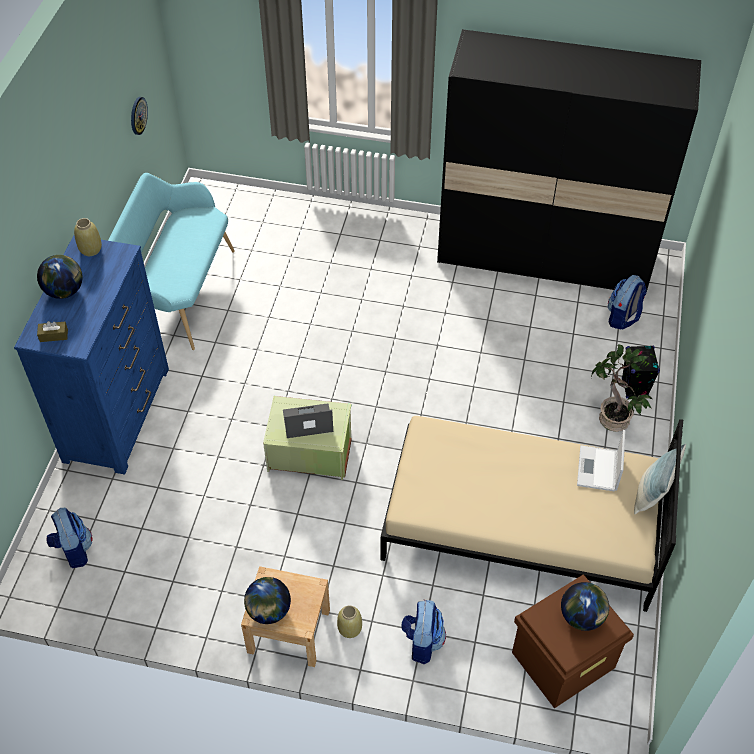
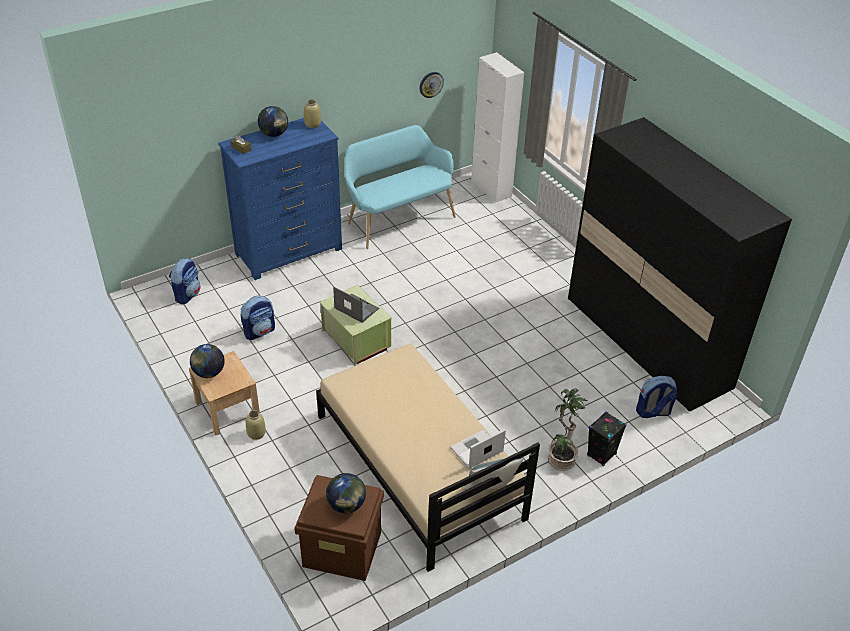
camera: 45 degrees right, 10 degrees down
backpack [401,600,446,664] -> backpack moved to [241,296,275,340]
none -> white cabinet [471,52,524,202]

